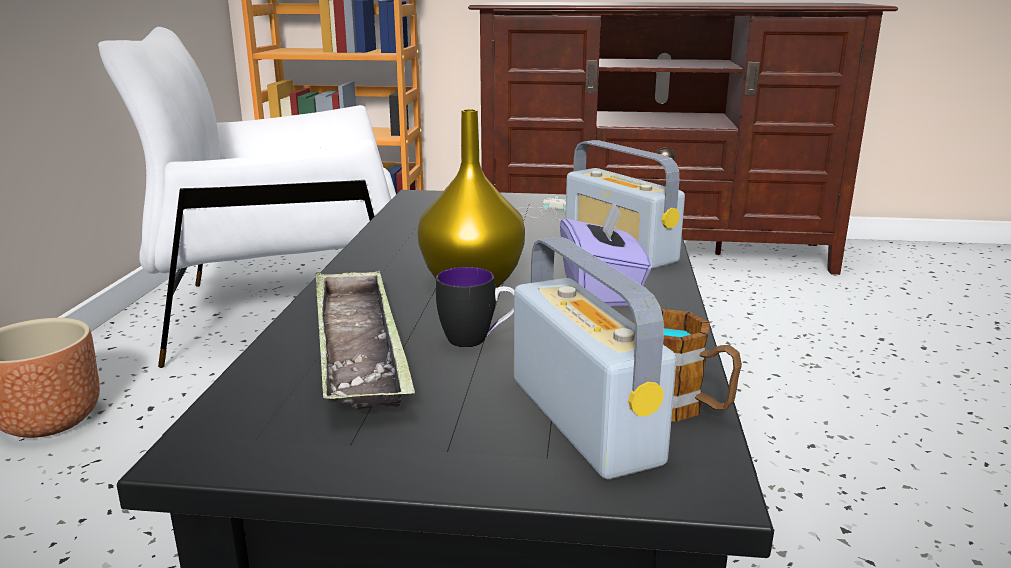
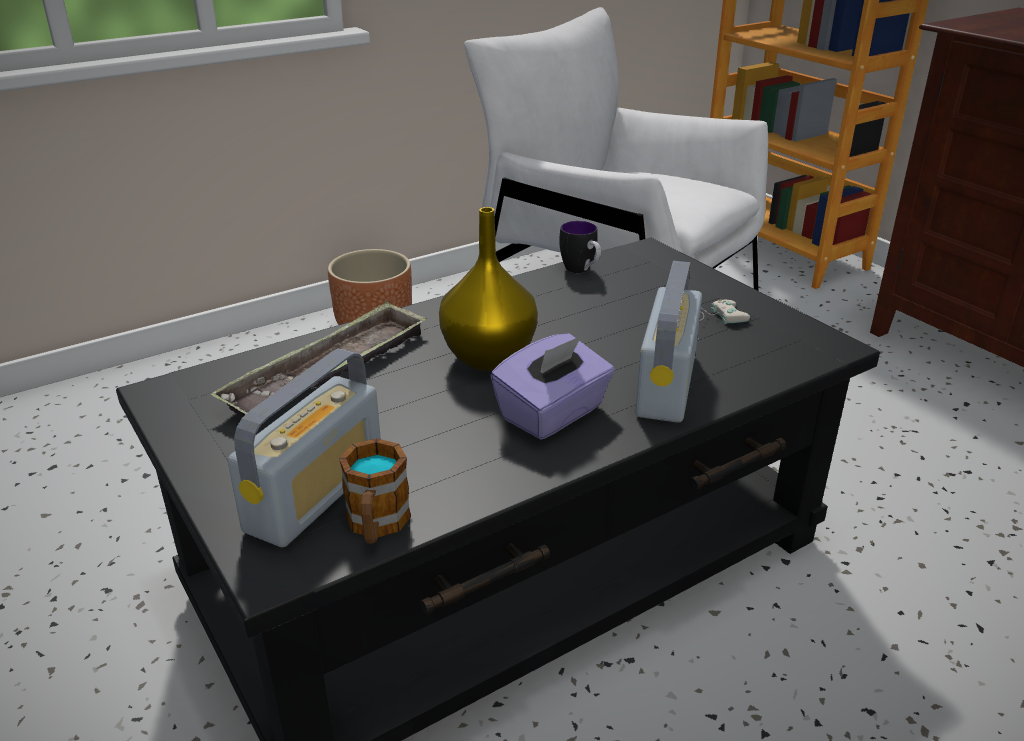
camera: 50 degrees right, 10 degrees up
mug [436,267,515,347] -> mug moved to [559,221,601,273]

